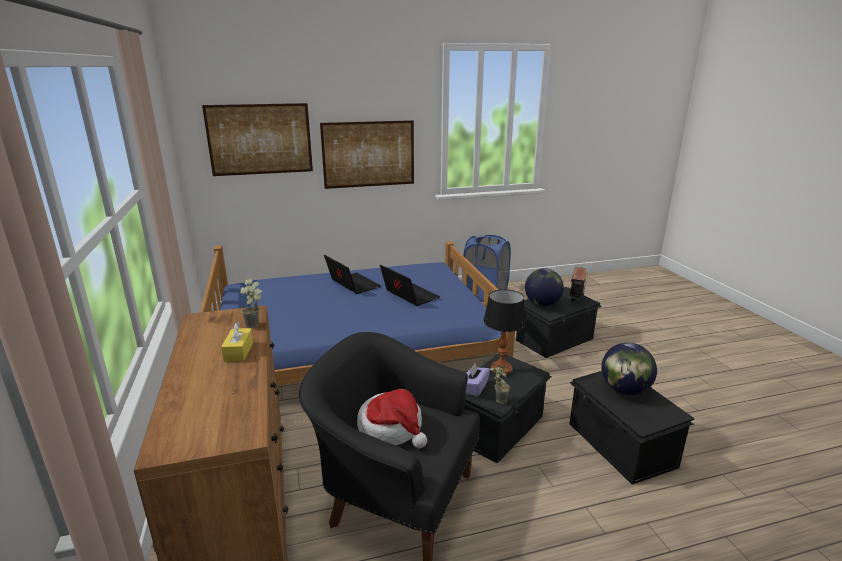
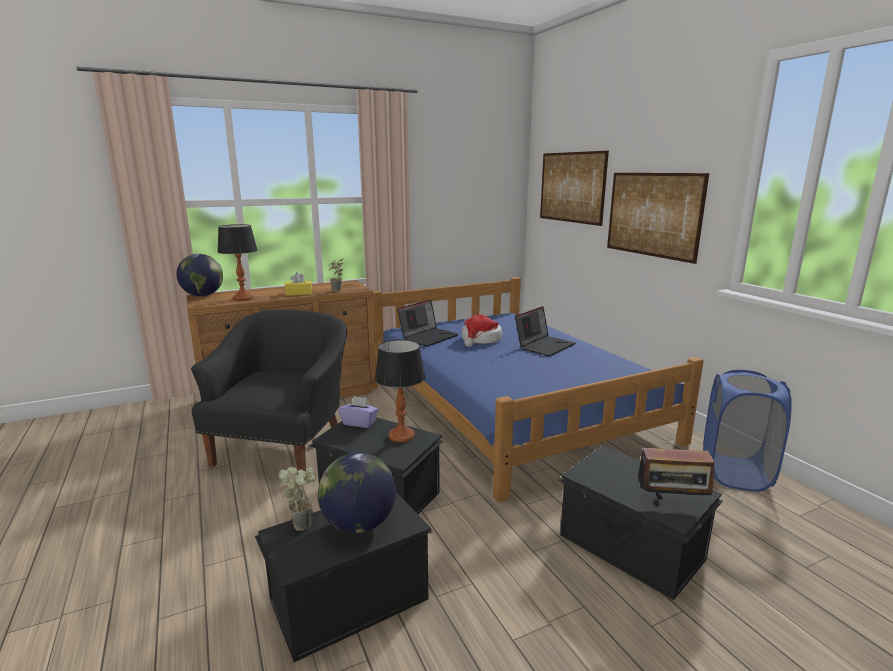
camera: 80 degrees right, 5 degrees down
hat [357,389,427,448] -> hat moved to [462,314,502,347]
laptop [380,264,440,306] -> laptop moved to [397,300,459,346]
potted plant [490,363,510,404] -> potted plant moved to [278,467,316,531]
globe [525,268,564,306] -> globe moved to [177,254,223,297]
none -> table lamp [218,224,258,301]

